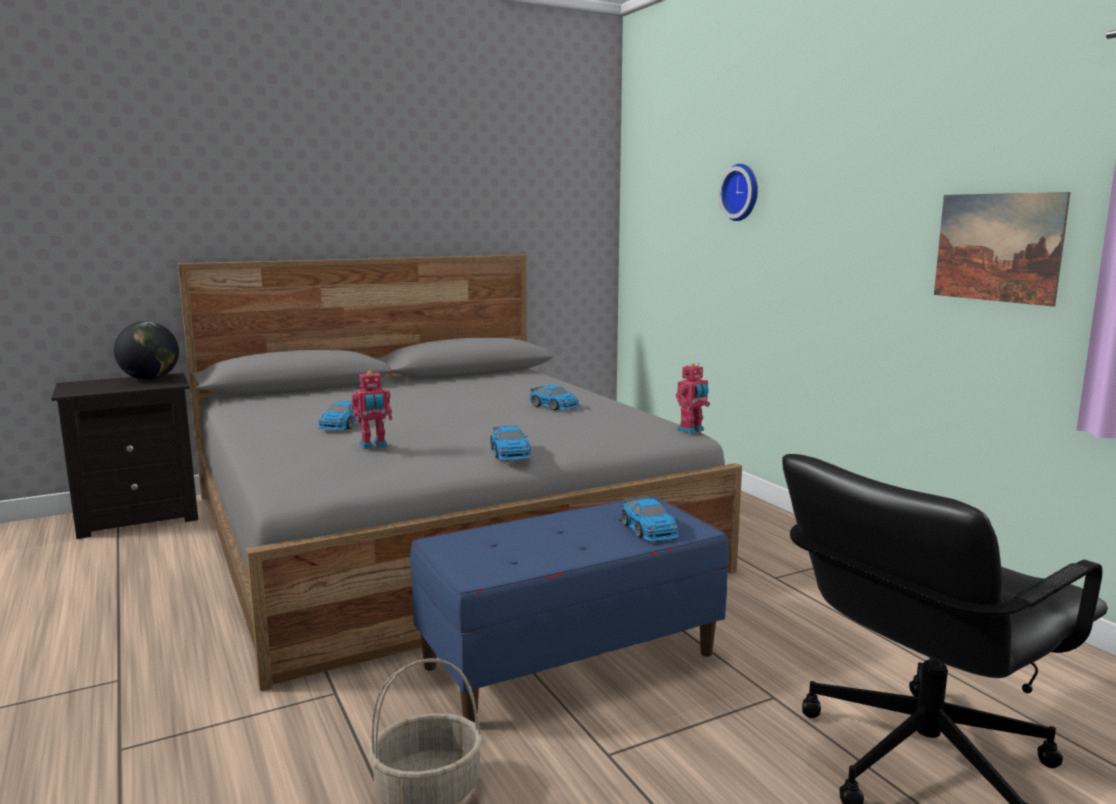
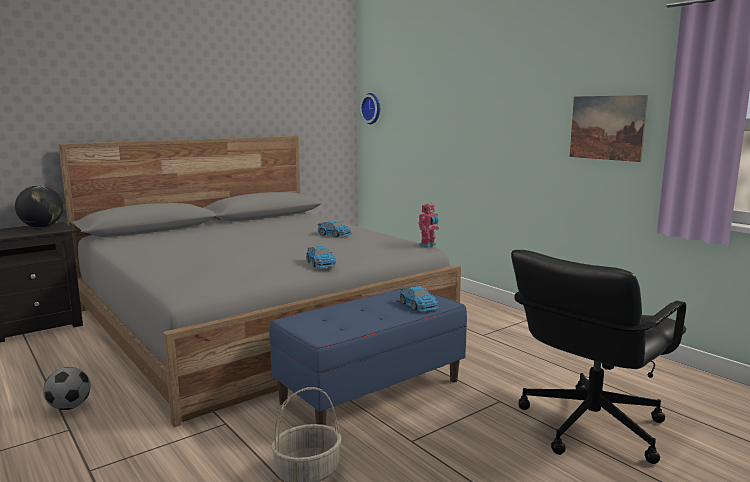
camera: 10 degrees left, 0 degrees up
toy car [318,401,362,430] -> none
toy robot [351,370,392,449] -> none
wall clock [718,164,758,221] -> wall clock moved to [360,93,380,124]
none -> football [43,367,91,410]

